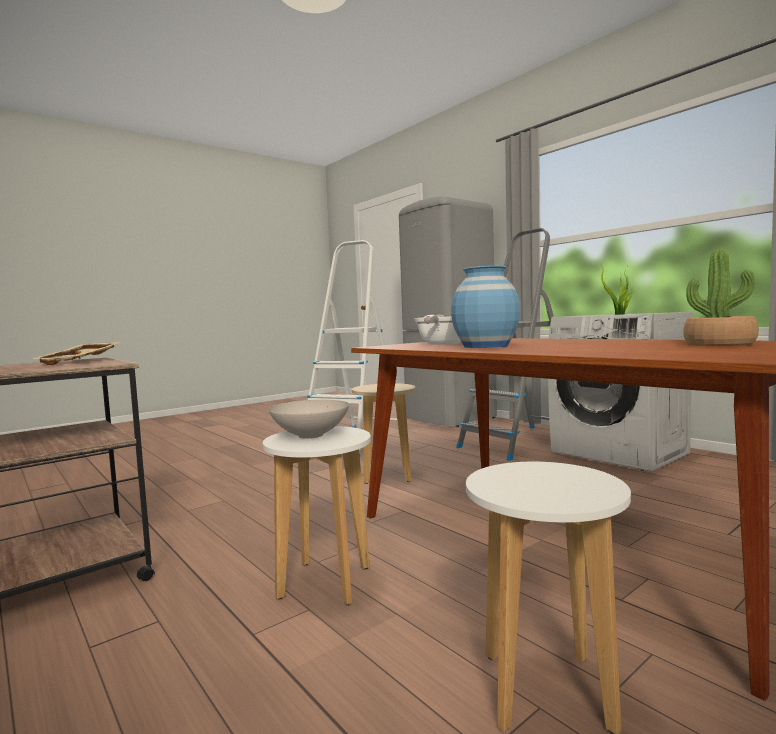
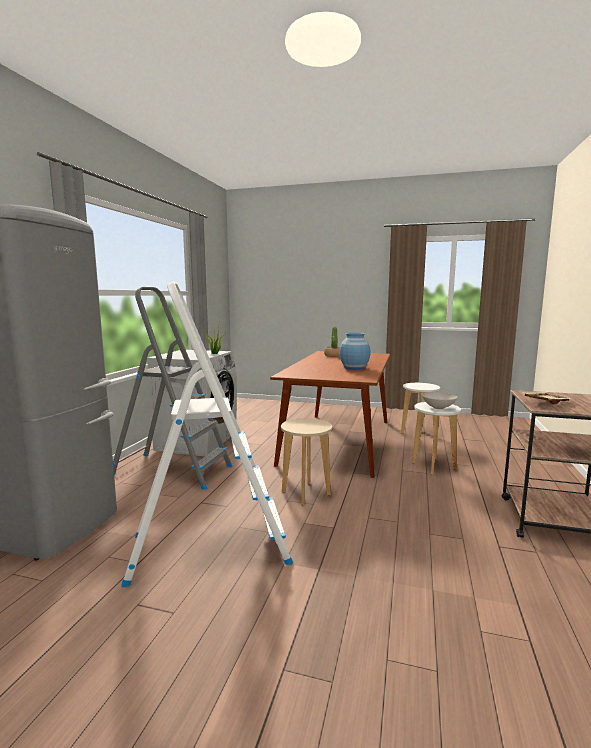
camera: 125 degrees left, 5 degrees up
frying pan [414,315,461,345] -> none

